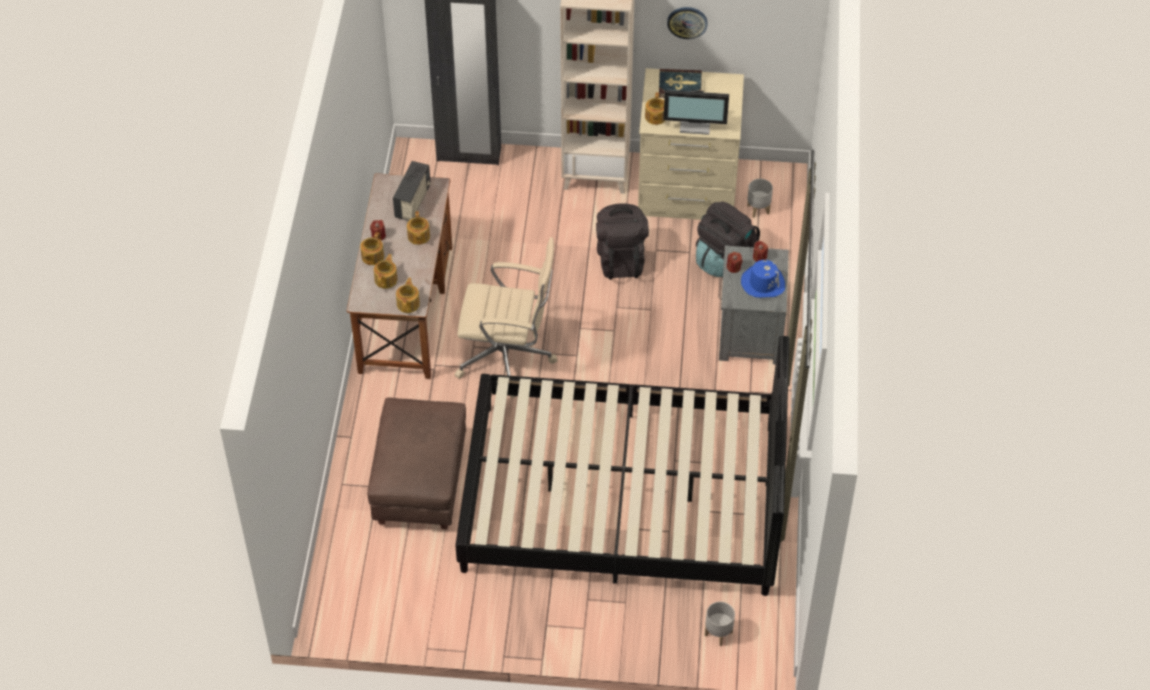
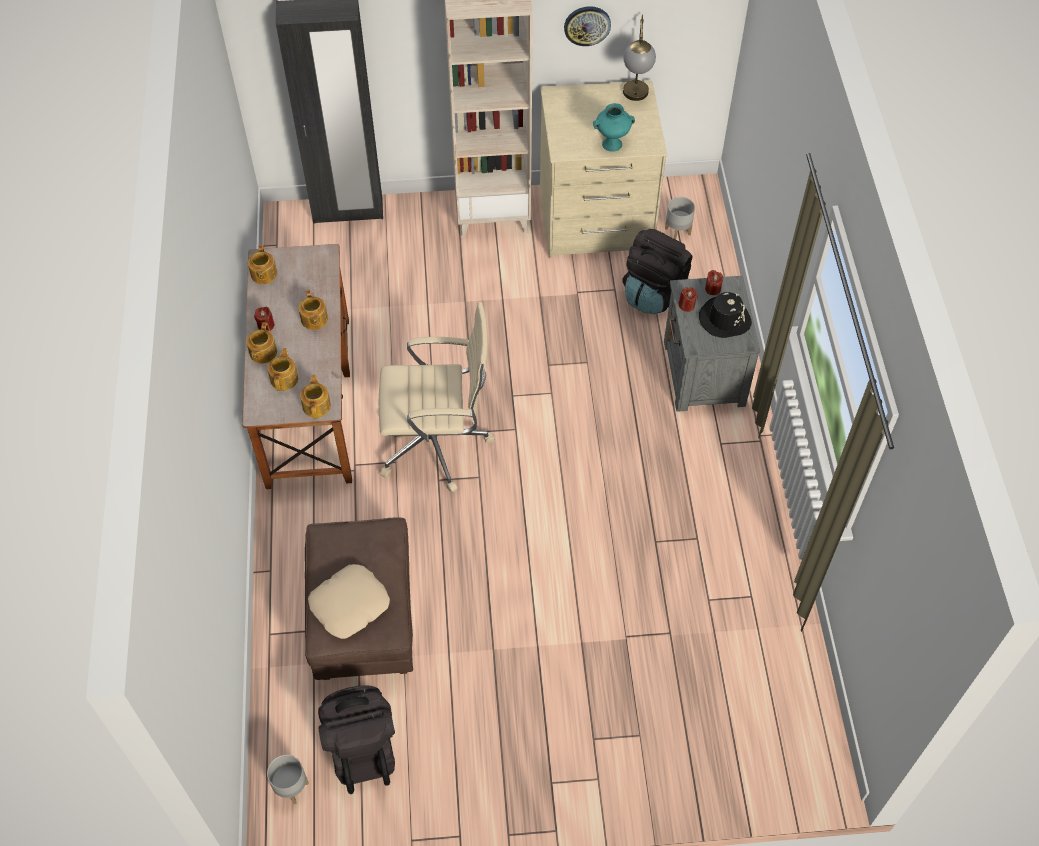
camera: 10 degrees left, 5 degrees up
radio [393,161,431,221] -> none
black bed [455,336,790,596] -> none
black backpack [596,203,649,280] -> black backpack moved to [318,685,395,794]
teapot [645,92,666,125] -> teapot moved to [248,245,277,284]
book [659,69,702,98] -> none
monitor [664,90,729,135] -> turquoise vase [593,103,635,152]
grey planter [705,602,735,646] -> grey planter moved to [267,755,309,804]
blue hat [741,260,785,298] -> black hat [699,292,752,338]
none -> beige pillow [308,564,390,639]
none -> table lamp [623,15,656,101]

